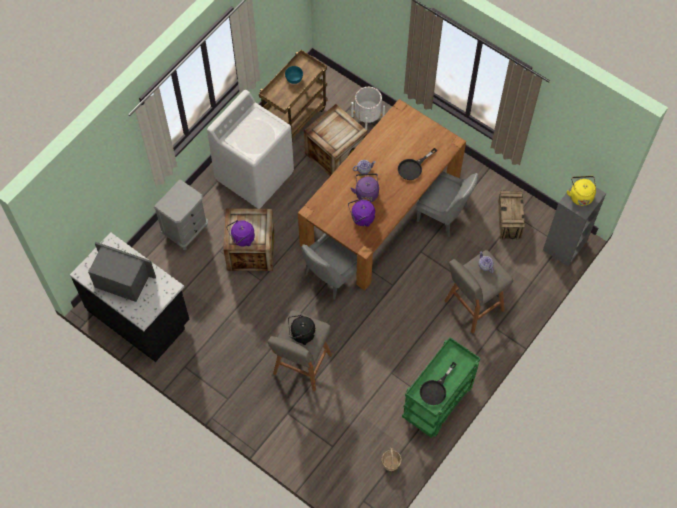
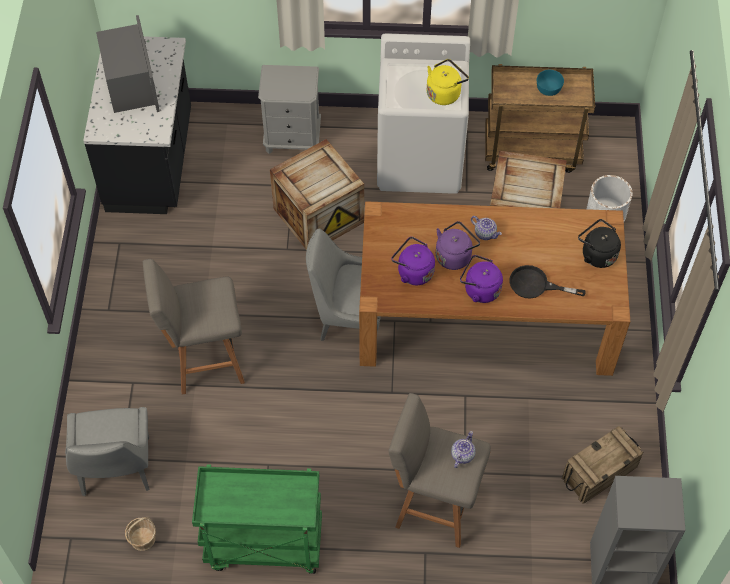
camera: 55 degrees right, 5 degrees down
purple kettle [226,220,255,246] -> purple kettle moved to [460,255,503,303]
black kettle [288,315,316,345] -> black kettle moved to [578,219,621,268]
grey chair [416,171,478,237] -> grey chair moved to [65,407,150,496]
black frying pan [420,362,457,405] -> none
yellow kettle [567,176,596,206] -> yellow kettle moved to [427,59,469,105]

